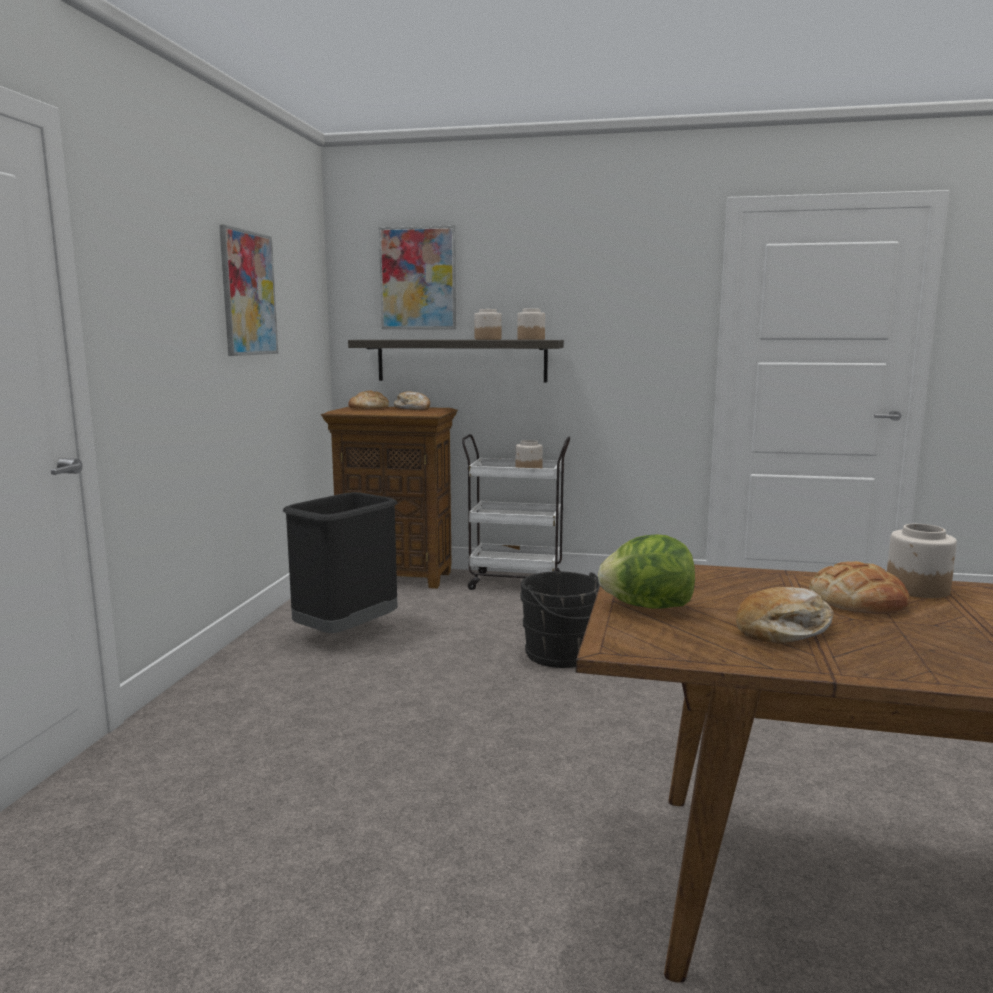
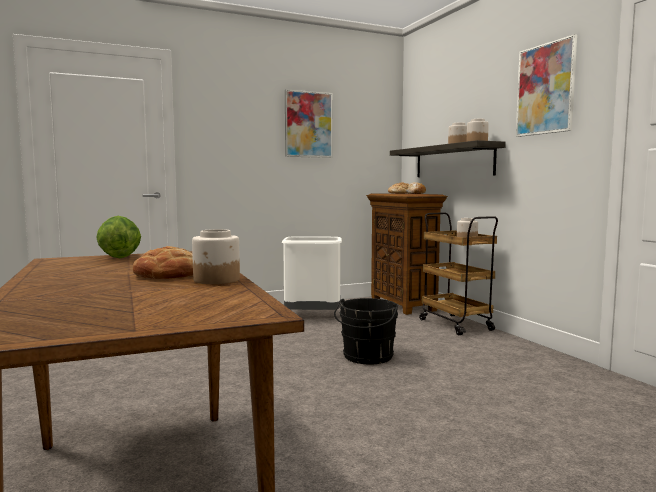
camera: 55 degrees right, 5 degrees down
black trash can [283,492,398,633] -> white trash can [282,237,342,310]
picture [379,225,456,329] -> picture moved to [516,34,577,137]
white cart [462,434,570,590] -> brown cart [419,212,498,335]
bread [736,587,834,644] -> none

